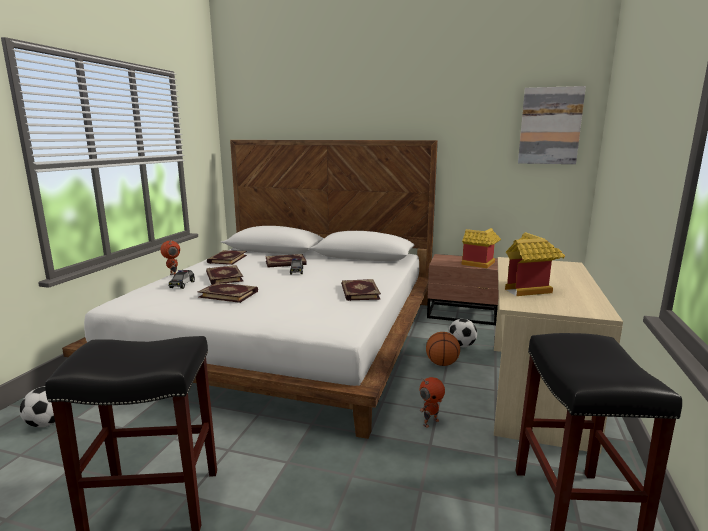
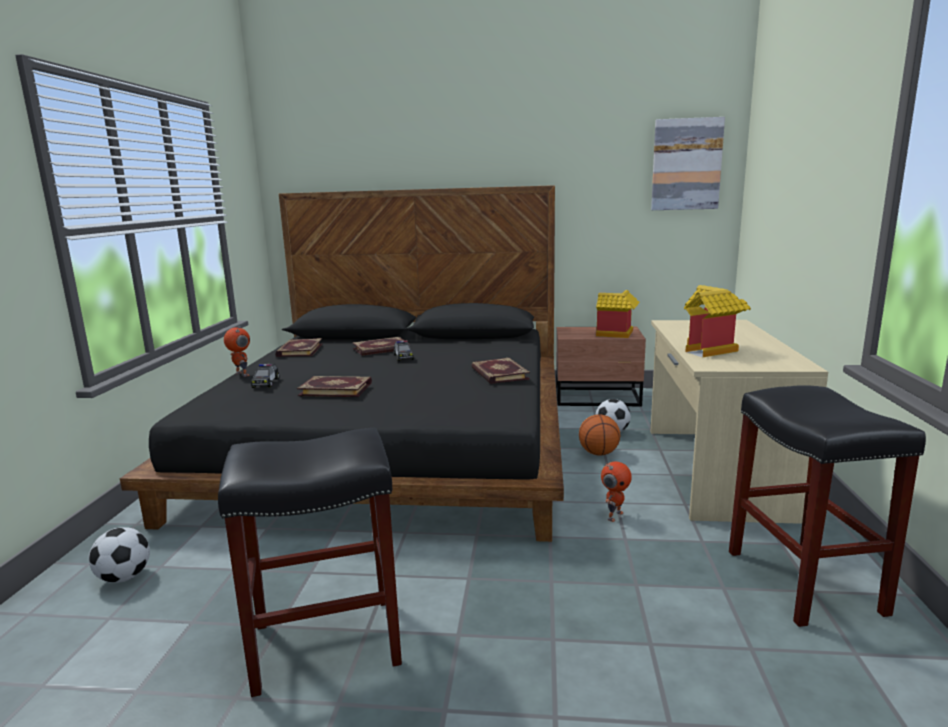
camera: 10 degrees left, 0 degrees up
white bed [62,140,438,439] -> black bed [120,185,564,542]
book [206,265,243,285] -> none

